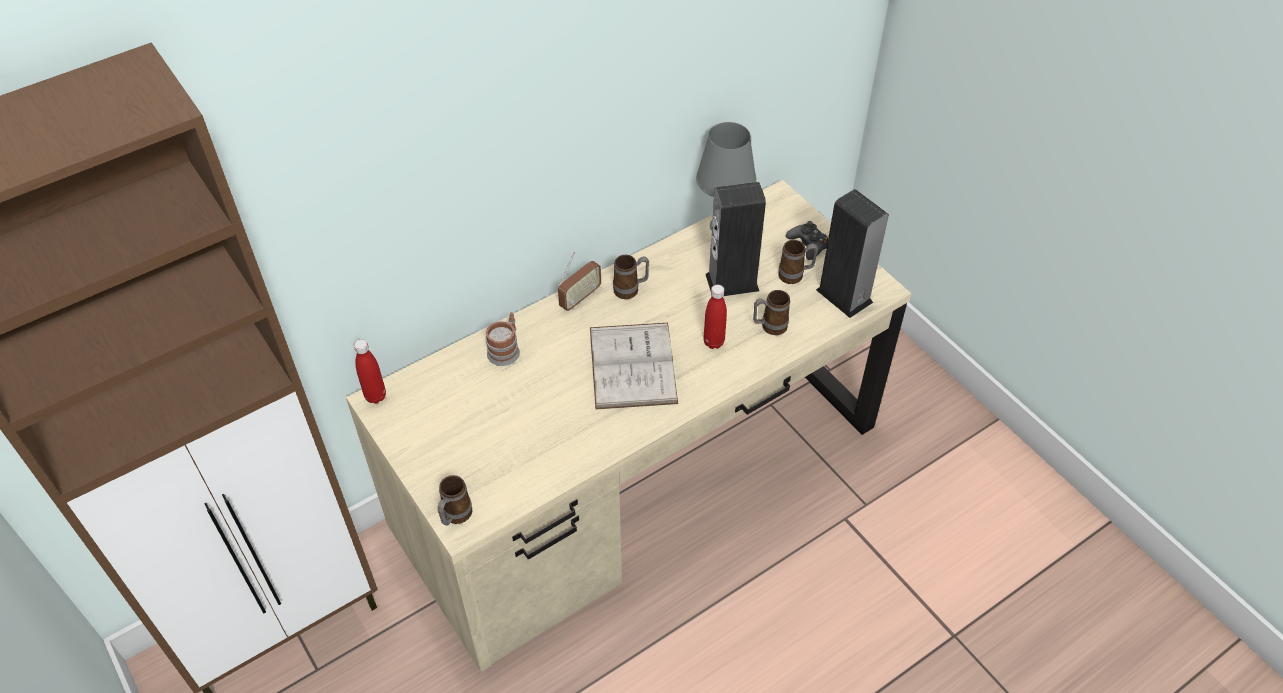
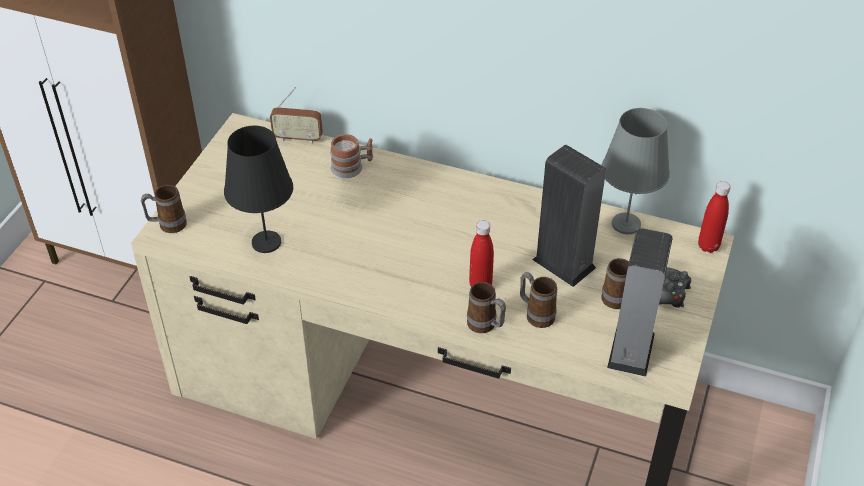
camera: 55 degrees right, 5 degrees down
red bottle [354,339,386,404] -> red bottle moved to [698,181,731,253]
radio [558,252,601,311] -> radio moved to [270,87,323,144]
white book [590,323,678,409] -> none
mug [613,255,649,299] -> mug moved to [467,282,506,333]
none -> black table lamp [224,126,293,253]

